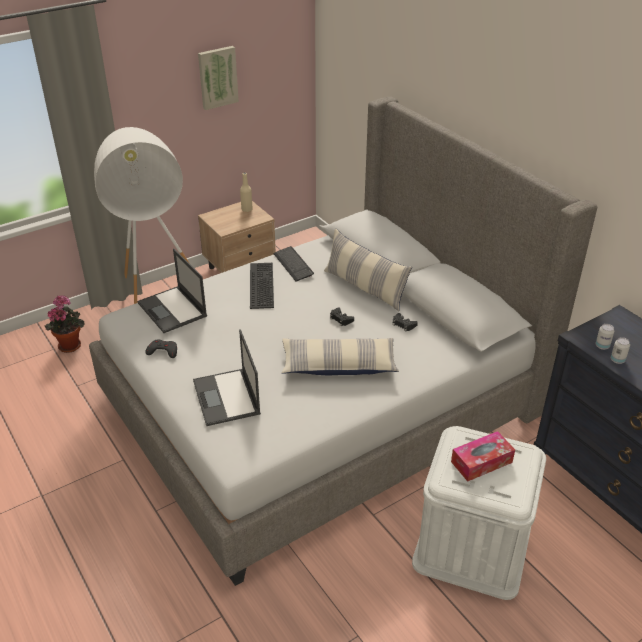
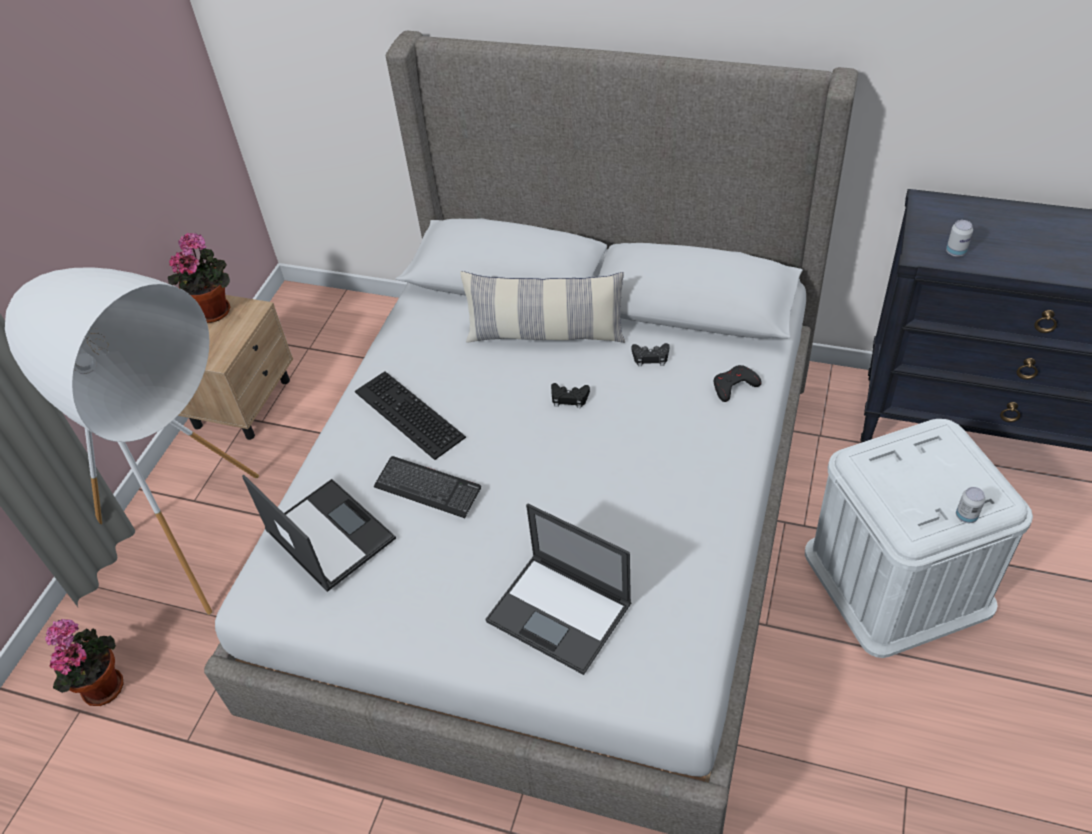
camera: 35 degrees left, 10 degrees up
laptop [137,249,207,333] -> laptop turned 150 degrees counterclockwise [242,474,396,592]
black game controller [146,339,177,358] -> black game controller moved to [714,365,762,402]
picture [198,46,239,110] -> none
beige bottle [240,172,253,212] -> potted plant [168,232,231,323]
keyboard [273,246,314,282] -> keyboard moved to [374,456,481,518]
pillow [281,338,399,376] -> none
tissue box [451,431,515,482] -> none
can [611,337,630,364] -> can moved to [956,487,985,523]

